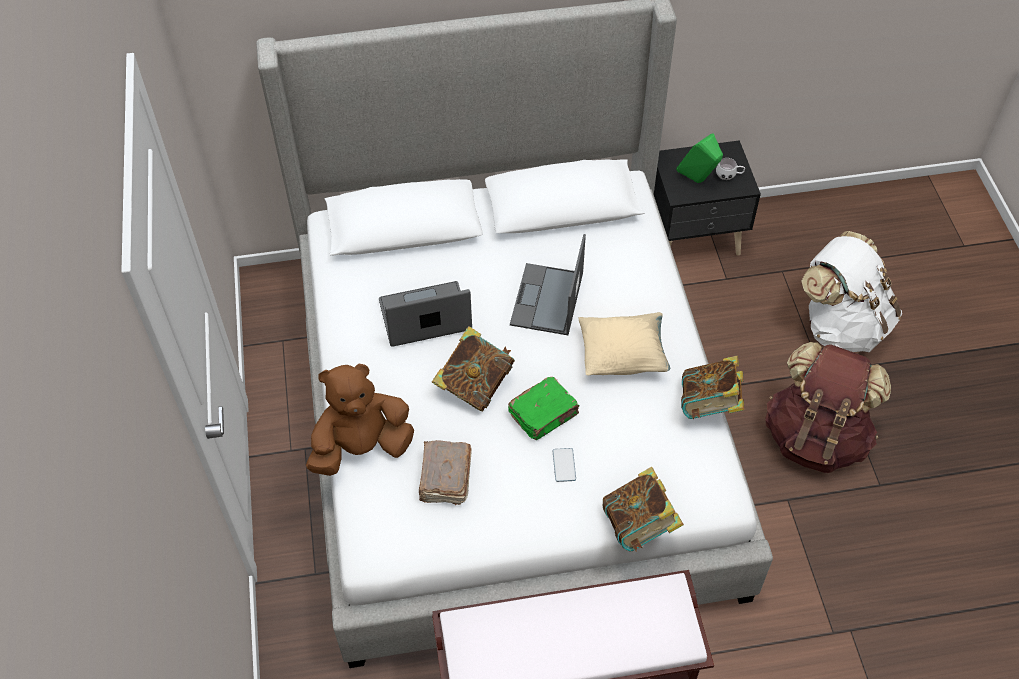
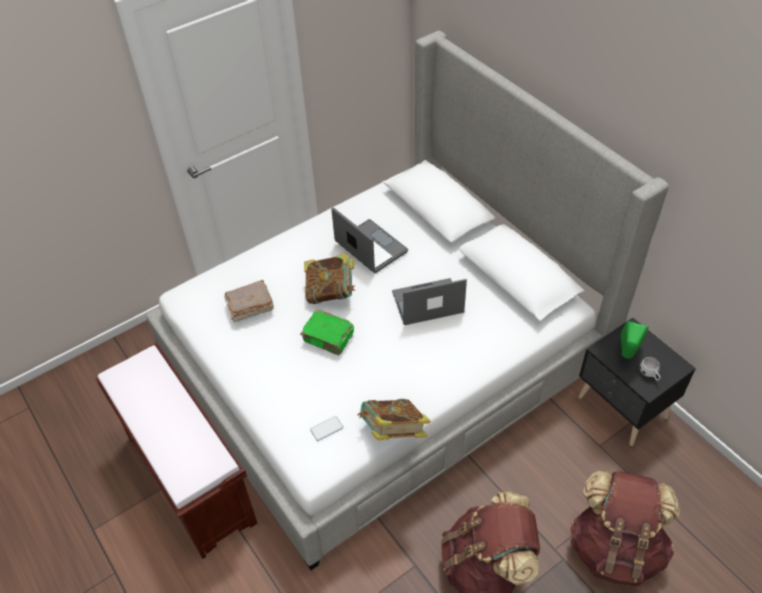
camera: 65 degrees right, 5 degrees down
brown plush toy [306,364,414,476] -> none
phone [553,448,576,482] -> phone moved to [310,416,343,441]
beige pillow [578,312,670,375] -> none
book [603,467,684,551] -> none
white backpack [801,231,902,352] -> brown backpack [570,471,680,586]

